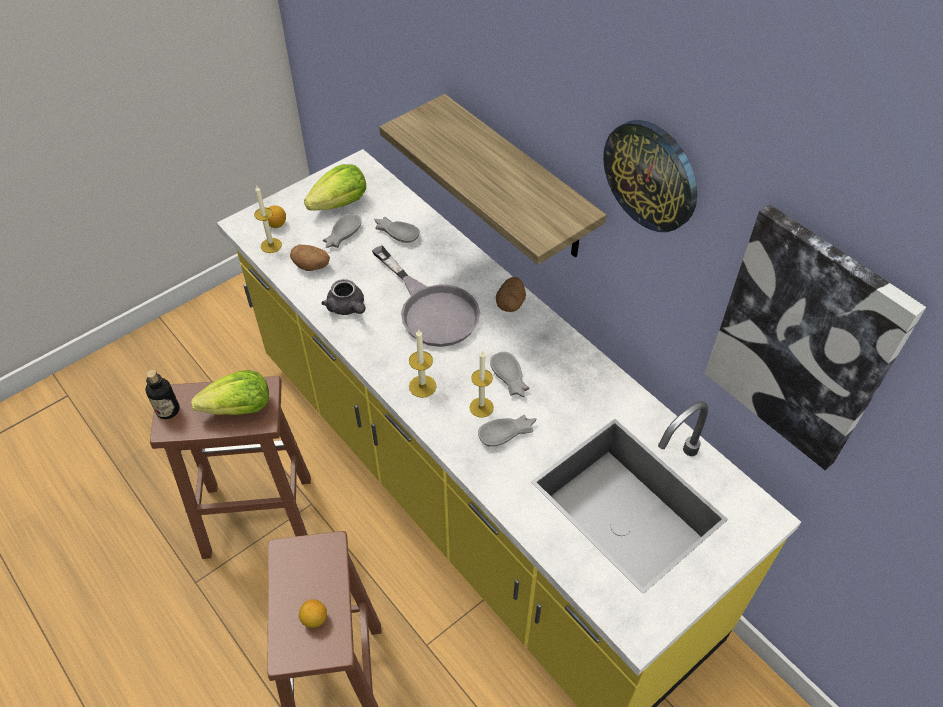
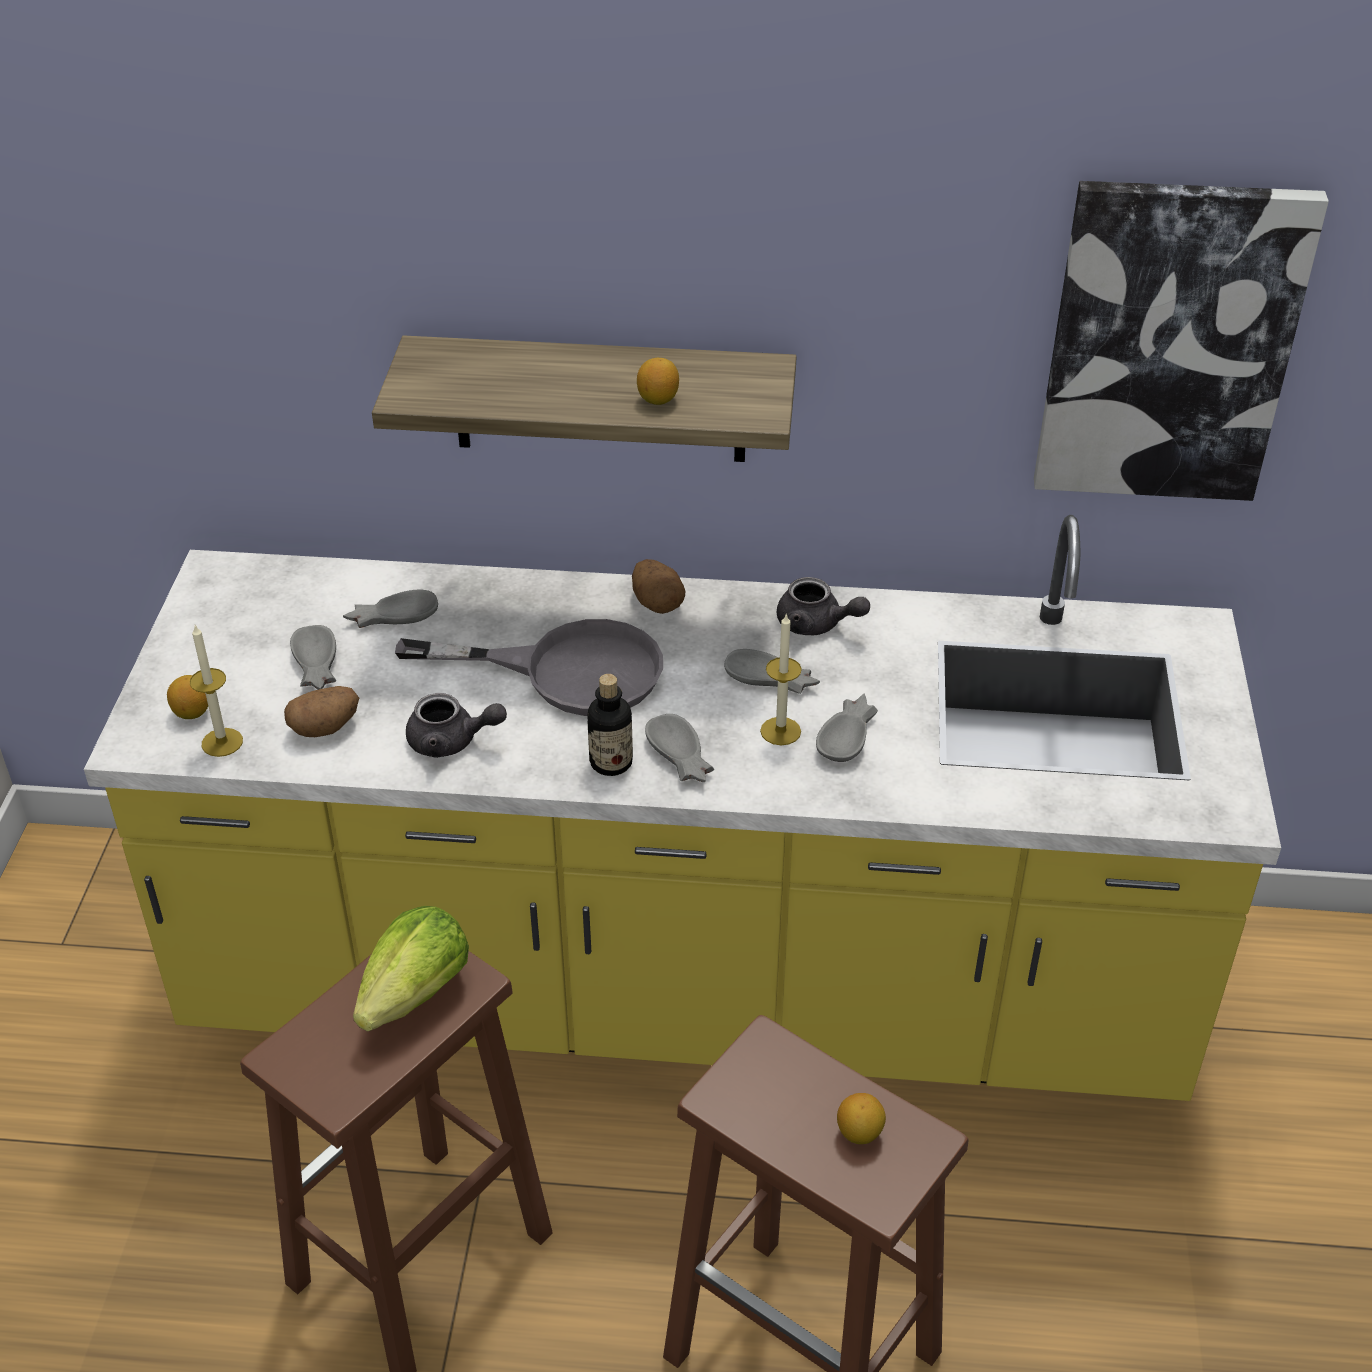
camera: 45 degrees left, 10 degrees down
bottle [145,370,180,419] -> bottle moved to [587,674,633,776]
lettuce [304,164,366,210] -> none
candle [409,330,436,398] -> grey bowl [645,714,714,782]
wall clock [603,120,697,232] -> none
none -> lemon [637,358,679,405]
none -> grey teapot [777,577,870,635]

